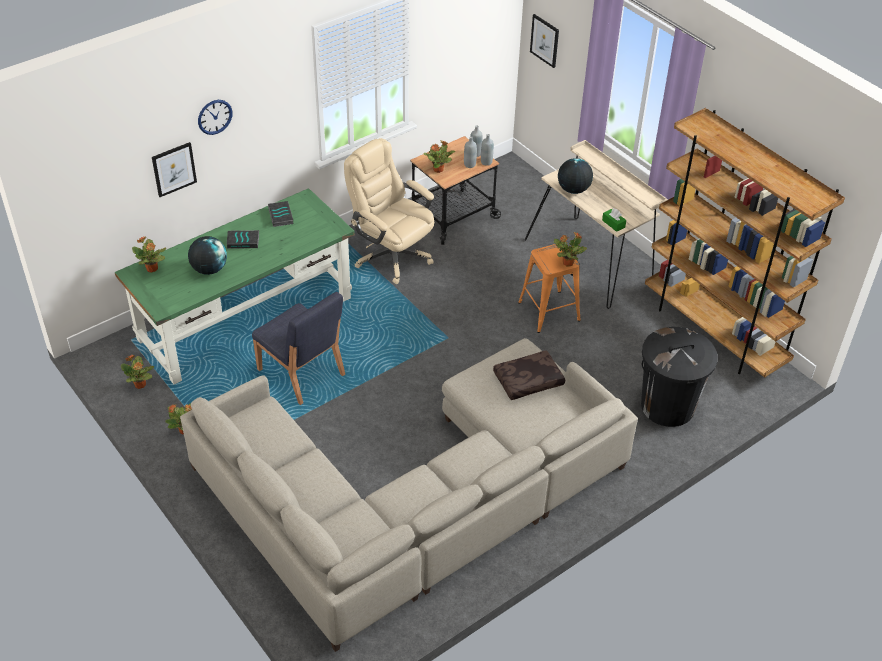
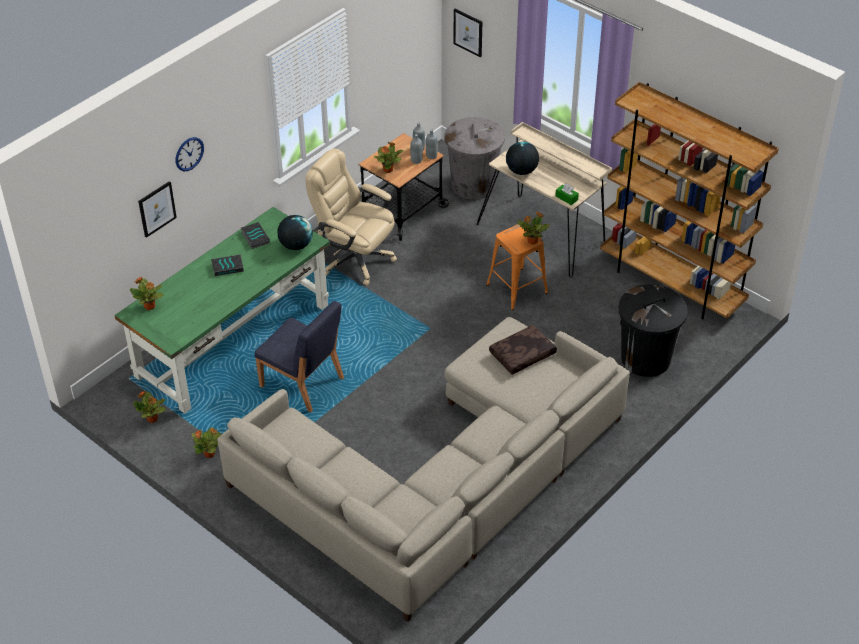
camera: 10 degrees left, 0 degrees up
globe [188,236,227,275] -> globe moved to [277,215,313,250]
none -> grey trash can [445,117,505,200]

